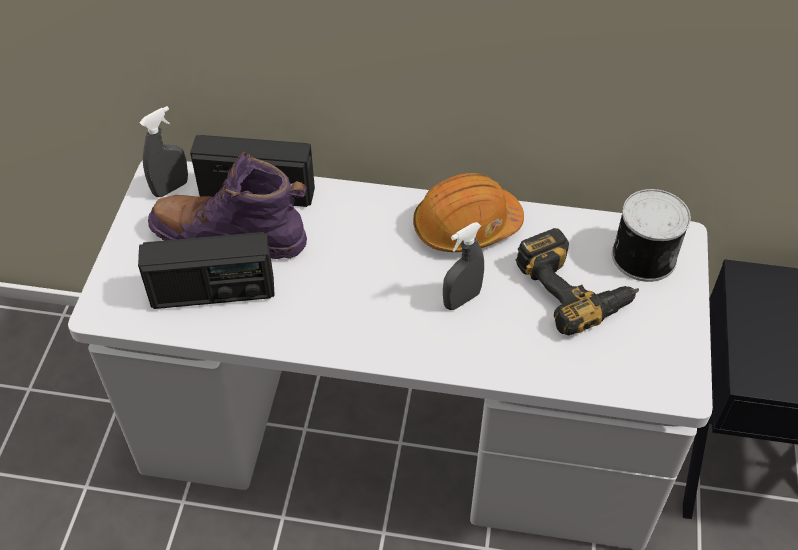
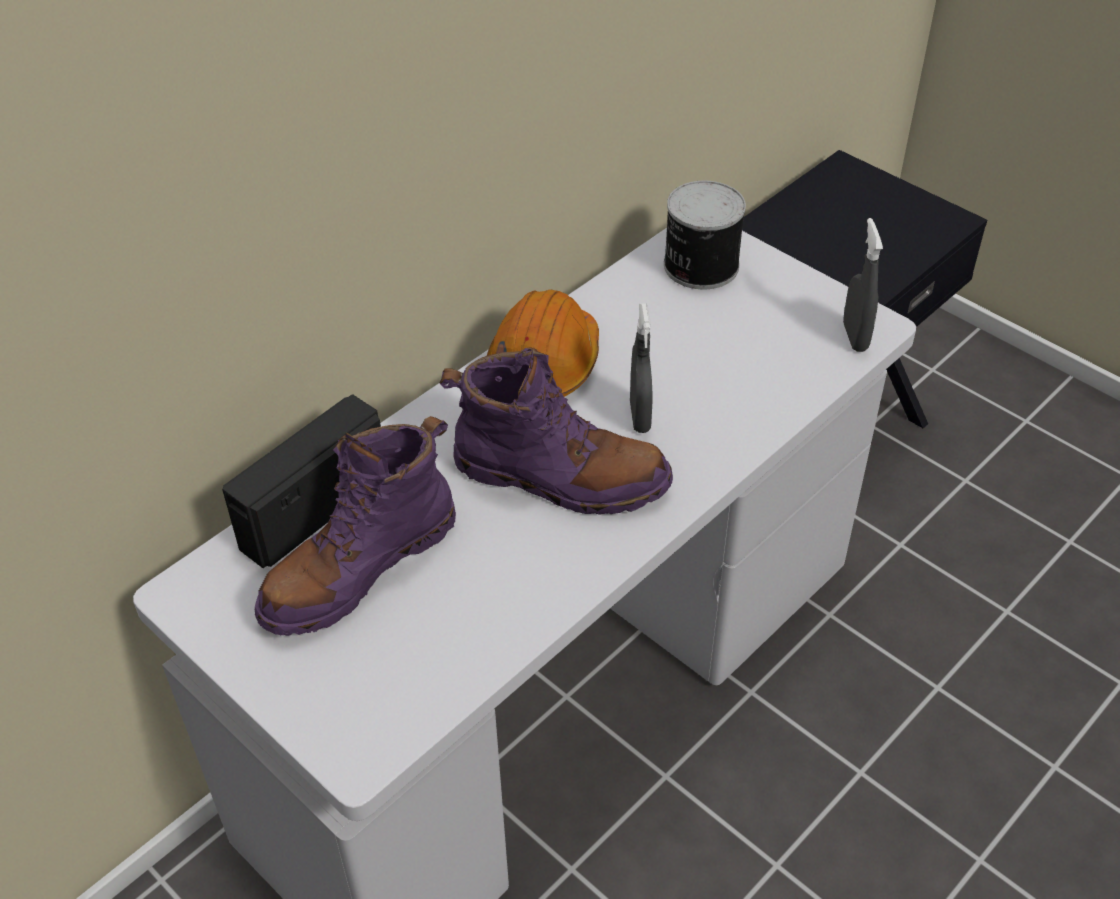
camera: 55 degrees left, 5 degrees down
radio [138,232,275,309] -> none
grey spray bottle [139,106,188,197] -> grey spray bottle moved to [843,218,883,352]
power drill [515,228,639,335] -> none
none -> purple boot [439,347,673,515]

